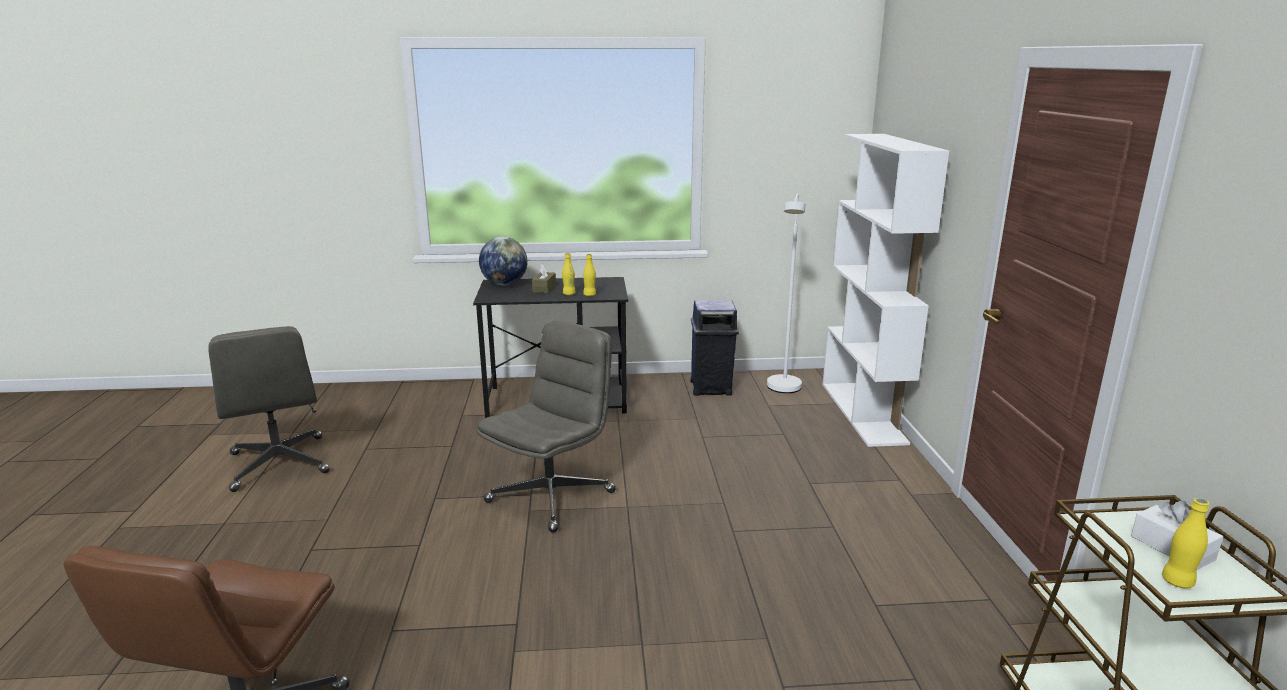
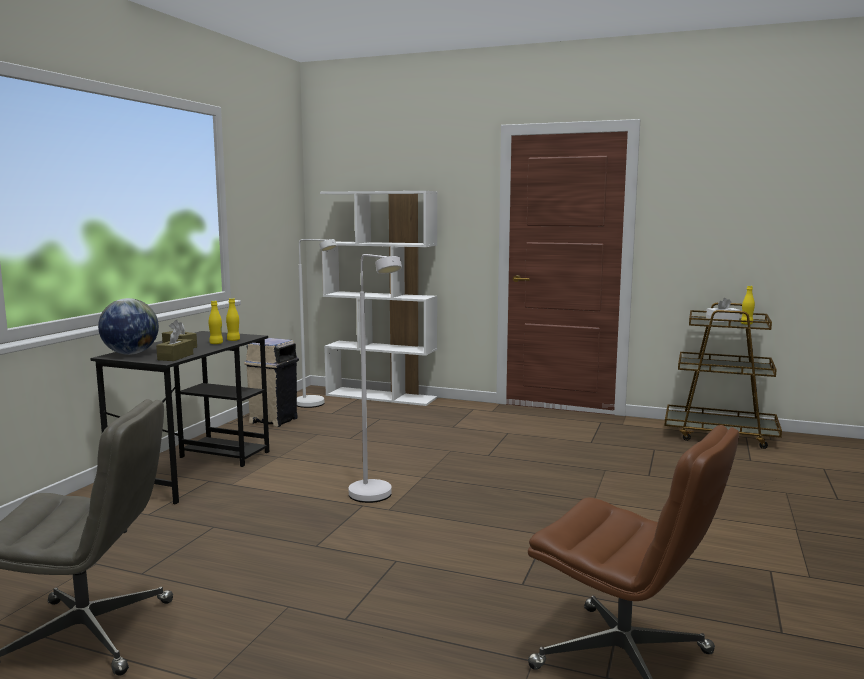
camera: 65 degrees left, 10 degrees down
grey office chair [476,321,616,533] -> white floor lamp [349,254,402,503]
blue trash can [690,300,739,396] -> beige trash can [244,338,299,427]
none -> brown tissue box [156,328,193,361]

